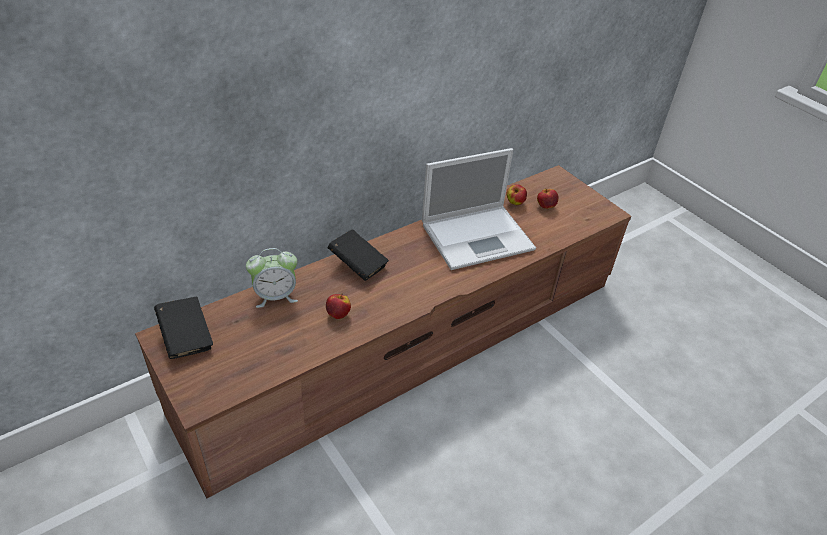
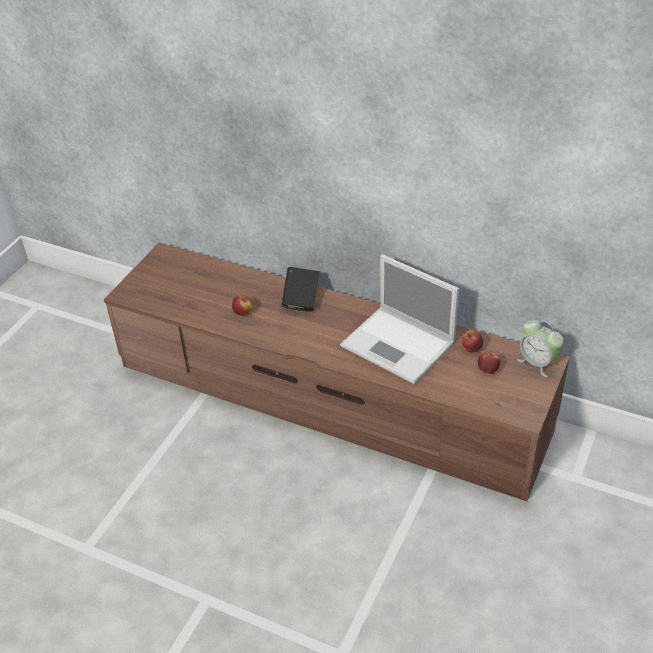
camera: 65 degrees right, 0 degrees up
black book [154,296,213,359] -> none
alarm clock [246,248,298,308] -> alarm clock moved to [517,320,564,377]

